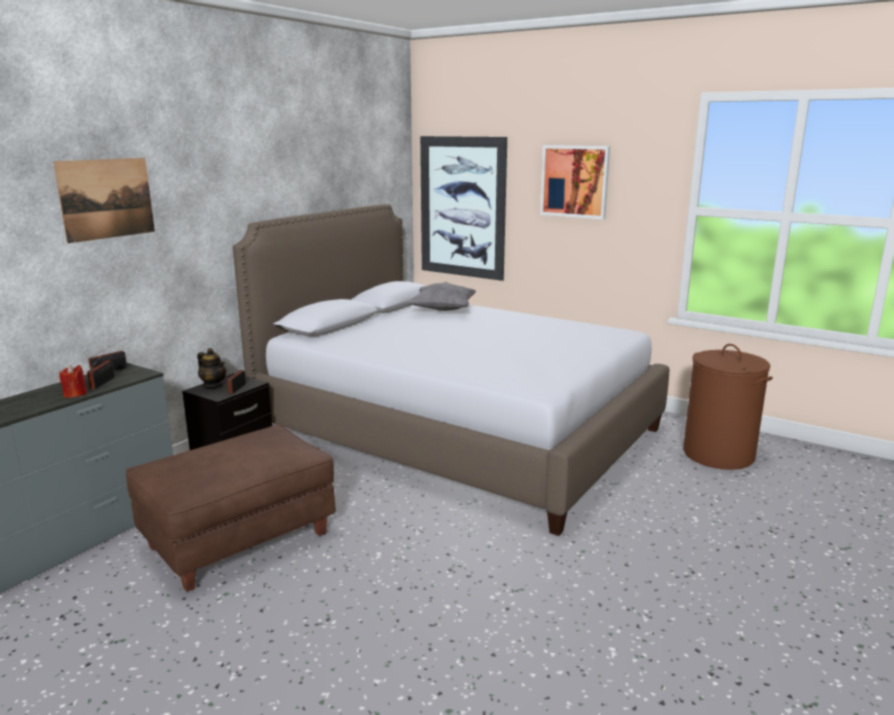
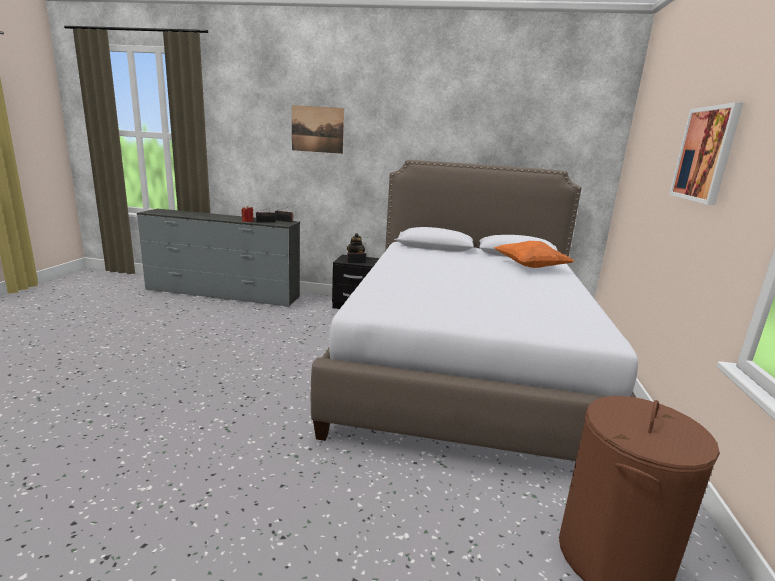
camera: 65 degrees right, 0 degrees up
brown ottoman [126,425,336,592] -> none
grey pillow [408,282,477,311] -> orange pillow [494,241,574,268]
picture [420,136,507,281] -> none

